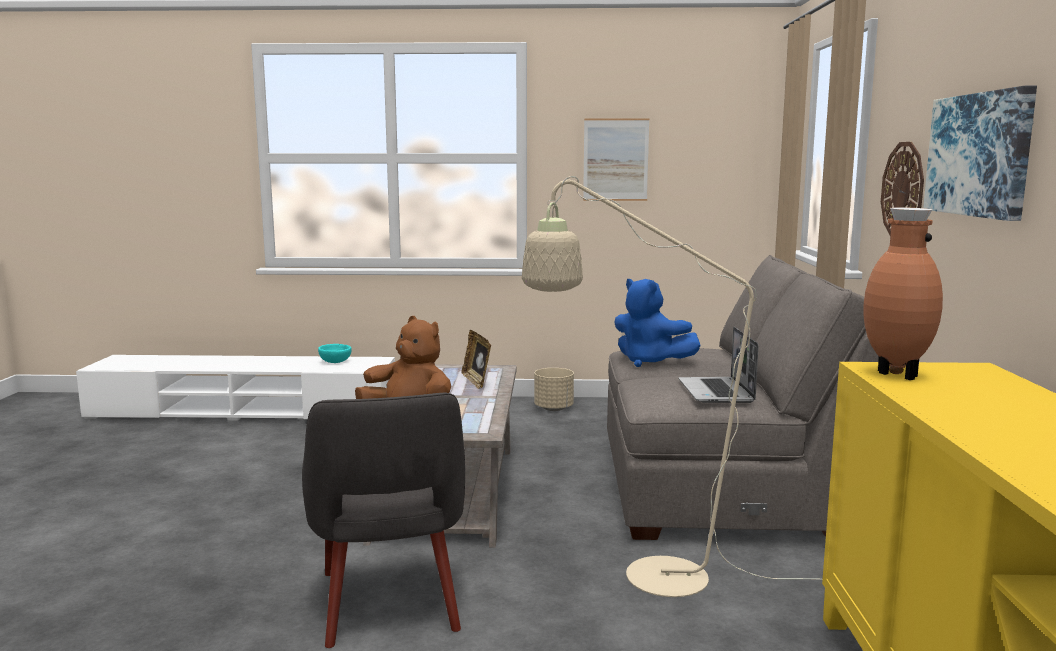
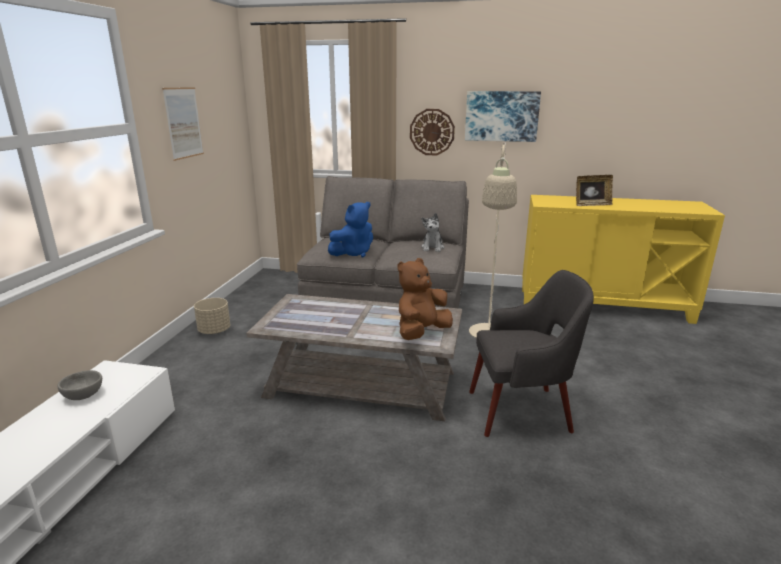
camera: 80 degrees left, 10 degrees up
turquoise bowl [318,344,352,363] -> grey bowl [58,370,102,400]
picture frame [461,330,491,389] -> picture frame moved to [576,175,613,206]
laptop [679,327,758,403] -> plush toy [421,213,444,252]
brown vase [863,207,943,380] -> none

